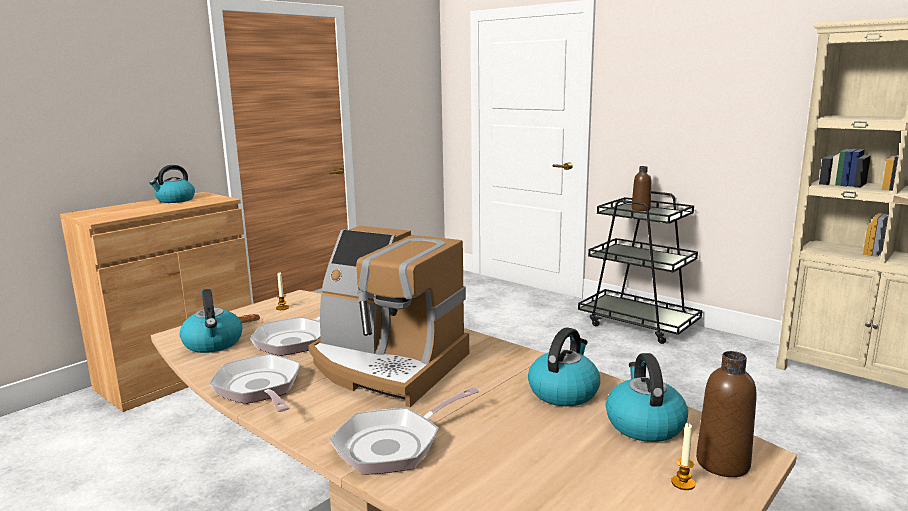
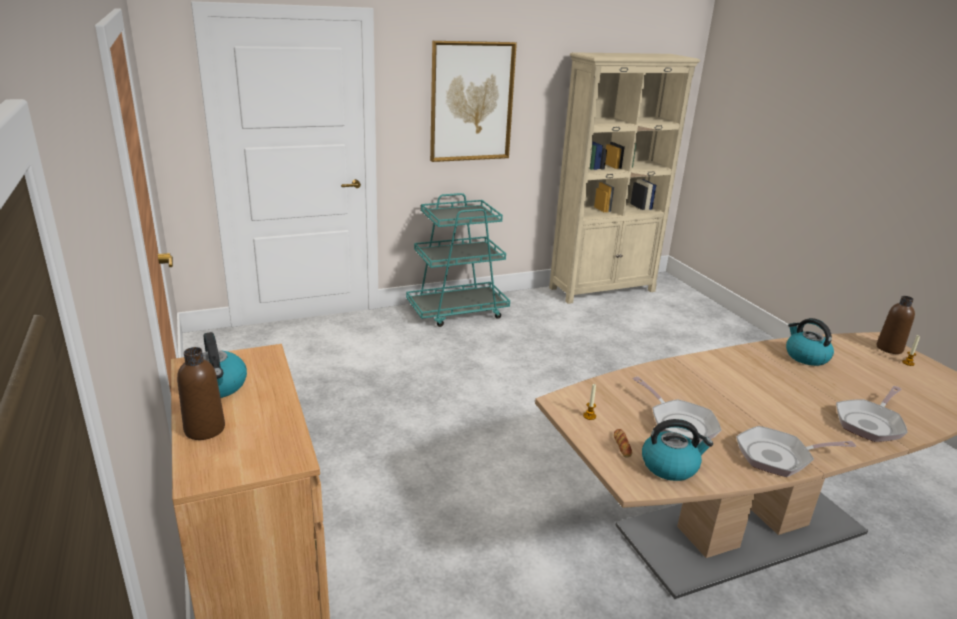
camera: 65 degrees left, 10 degrees up
coffee machine [309,226,469,407] -> none
frying pan [330,387,479,475] -> frying pan turned 60 degrees clockwise [836,386,908,442]
black cart [578,191,702,344] -> turquoise cart [406,193,510,327]
kettle [606,353,688,442] -> none
brown bottle [631,166,651,211] -> brown bottle moved to [177,347,225,440]
none -> picture [430,41,517,162]

